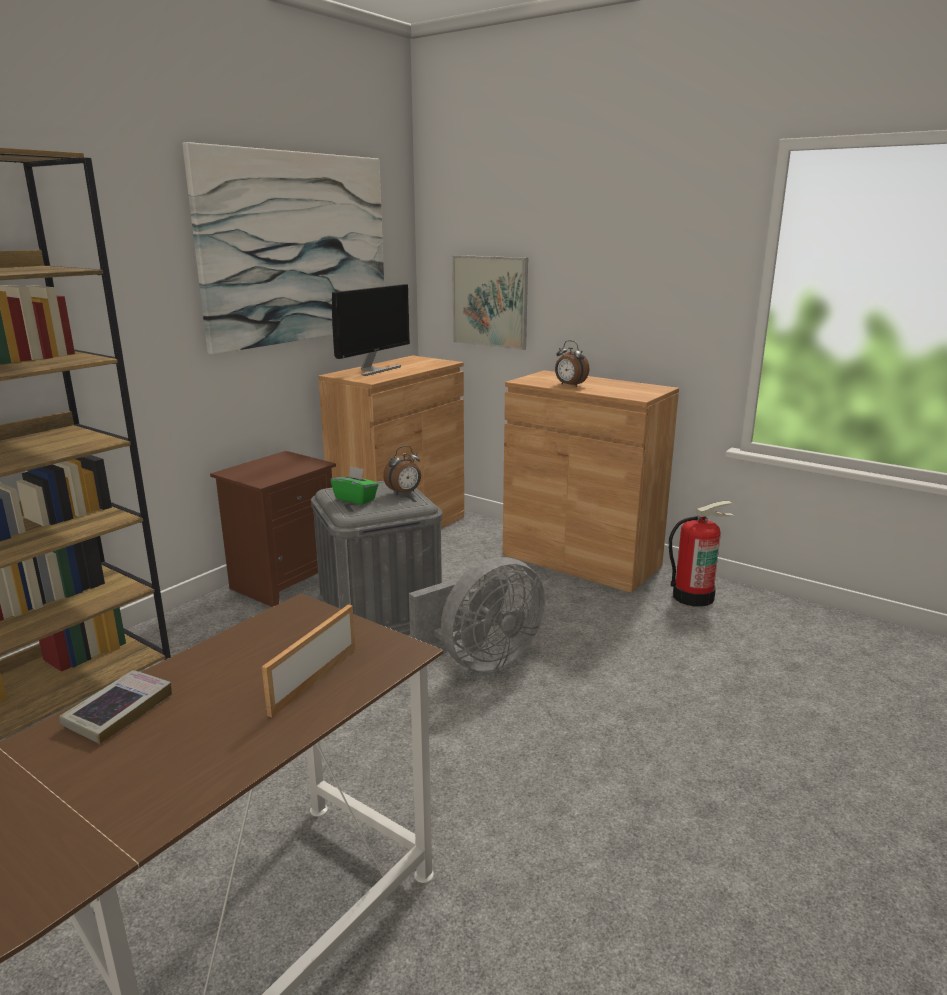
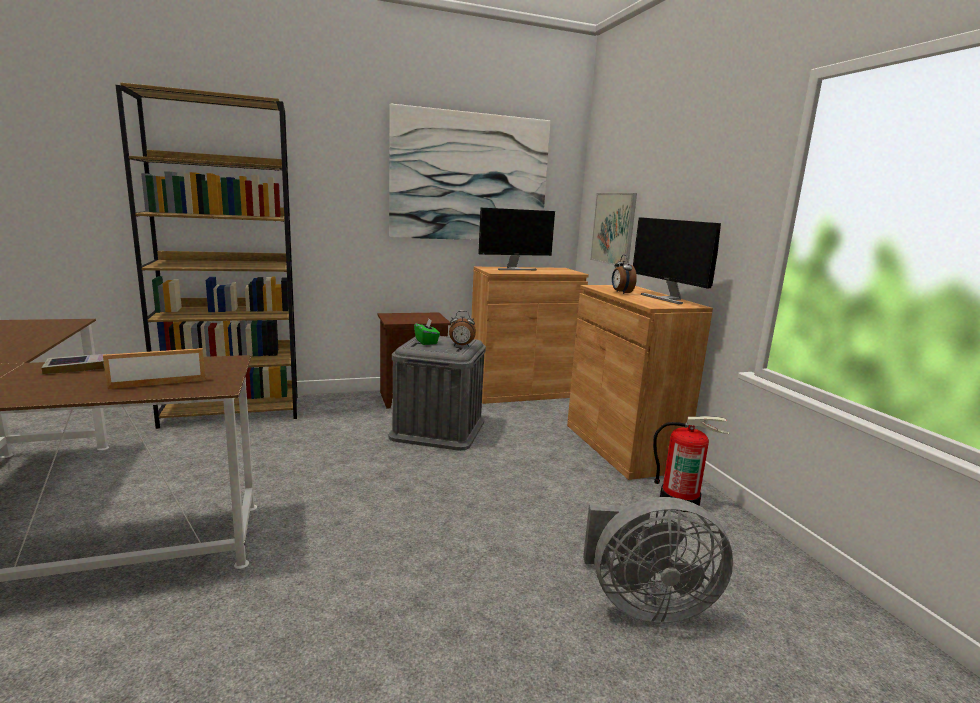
camera: 35 degrees right, 5 degrees down
grey fan [409,557,545,672] -> grey fan moved to [583,497,733,623]
none -> monitor [633,217,721,304]

